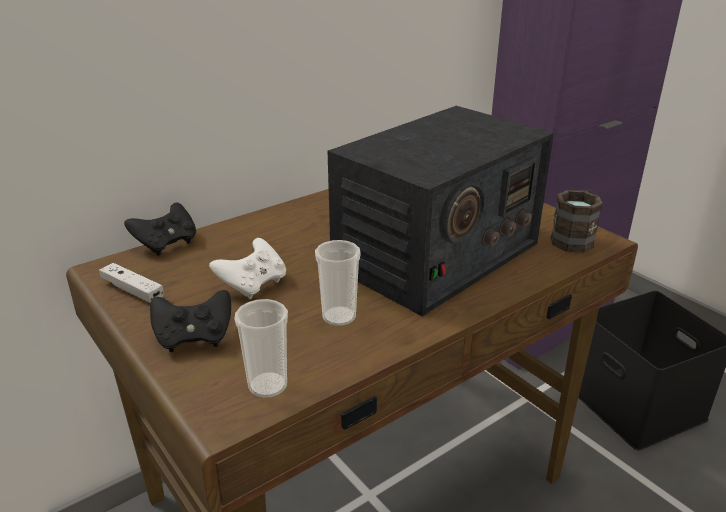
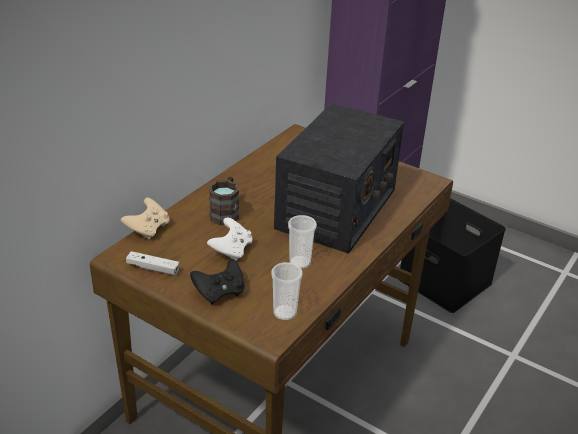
camera: 20 degrees left, 5 degrees up
black game controller [124,202,196,256] -> beige game controller [121,198,170,240]
brown mug [551,189,603,253] -> brown mug moved to [209,177,239,225]

